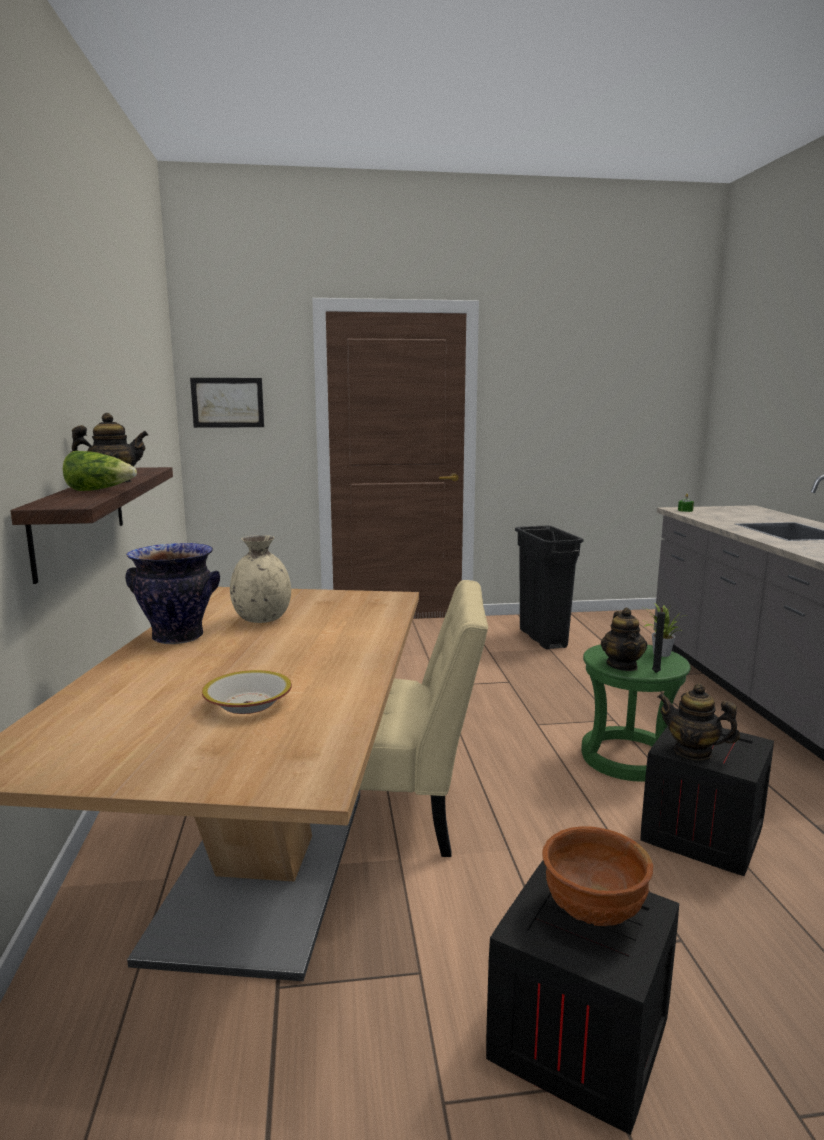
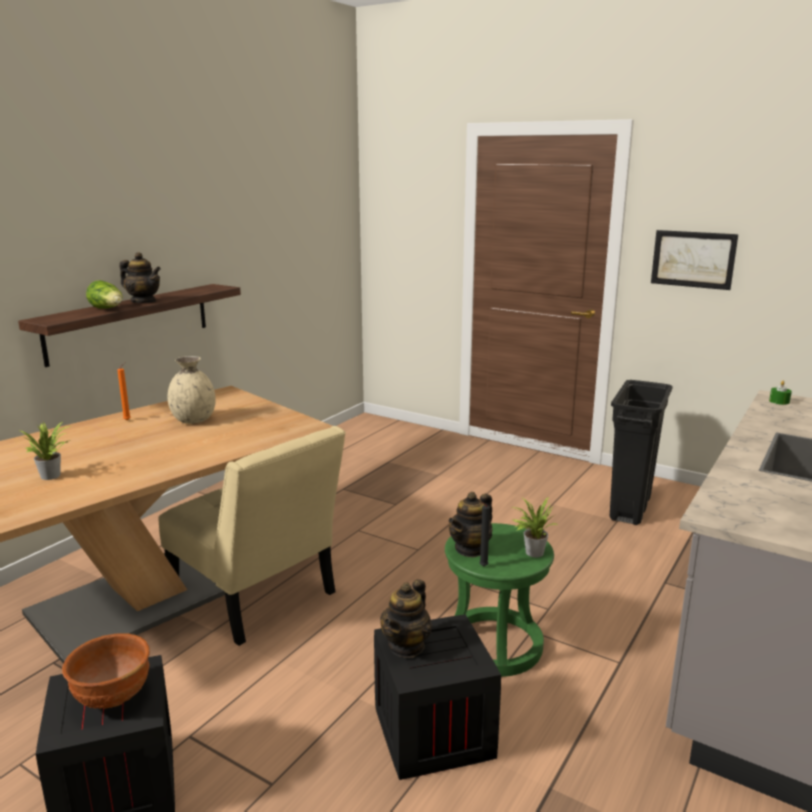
camera: 40 degrees right, 5 degrees up
vase [125,543,220,644] -> orange candle [117,362,131,420]
picture [190,378,264,428] -> picture moved to [651,230,738,290]
bowl [202,670,292,714] -> potted plant [18,422,72,480]
teapot [657,684,740,760] -> teapot turned 135 degrees counterclockwise [380,579,432,658]

